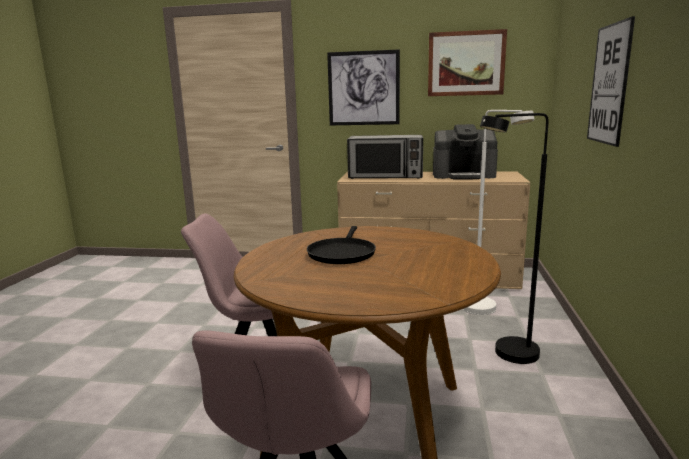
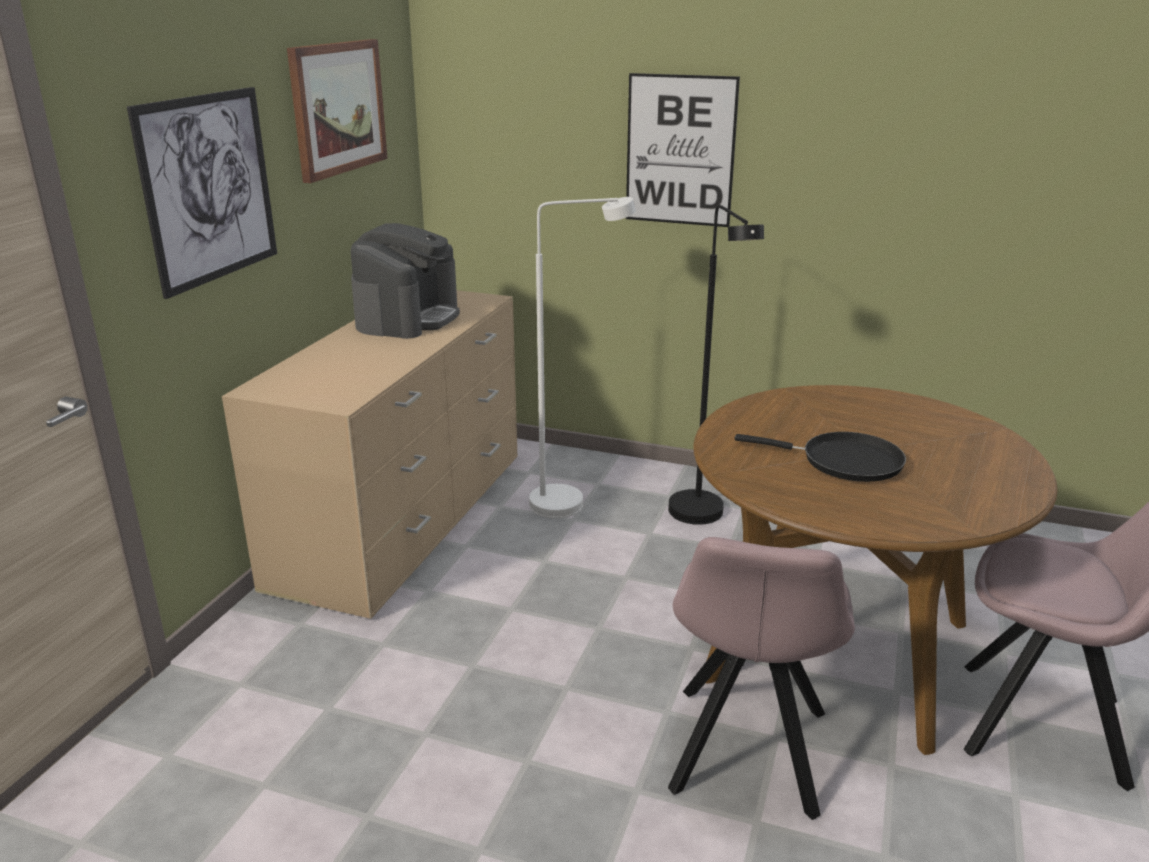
camera: 80 degrees left, 10 degrees up
microwave [347,135,423,179] -> none

